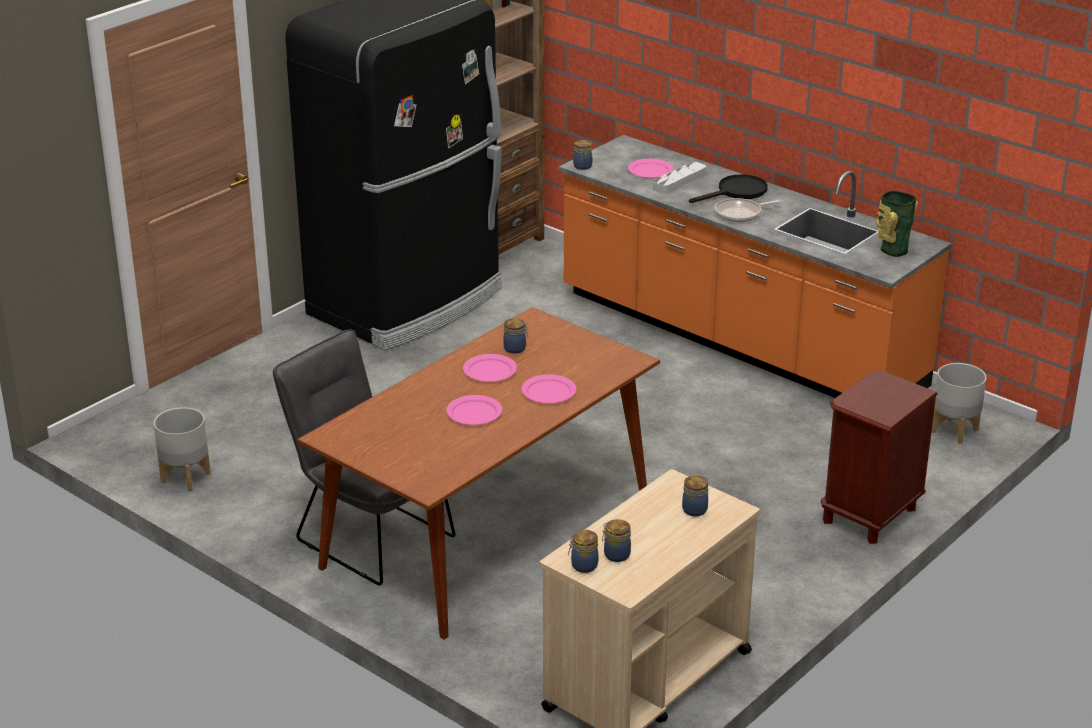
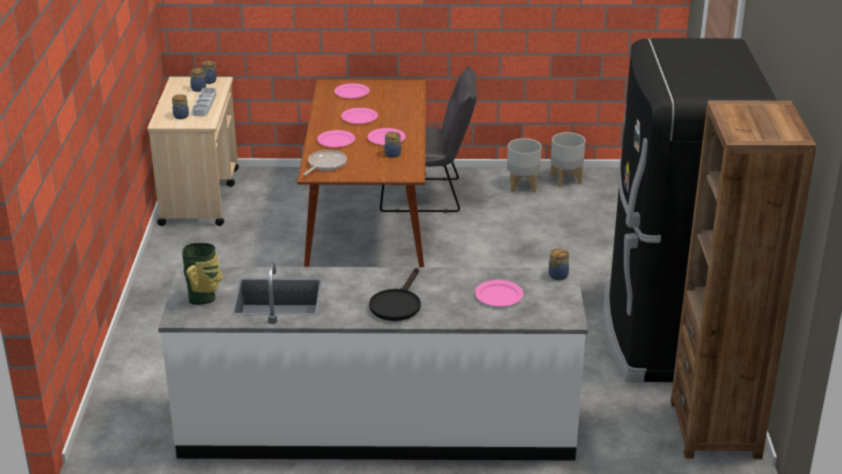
camera: 140 degrees right, 0 degrees up
orange counter [559,135,952,398] -> white counter [158,262,588,460]
grey tray [653,162,706,194] -> grey tray moved to [192,88,217,116]
frying pan [715,198,783,223] -> frying pan moved to [303,150,347,175]
brown nightstand [821,370,938,544] -> none
grey planter [932,363,987,444] -> grey planter moved to [507,138,542,193]
none -> pink plate [334,83,370,99]

